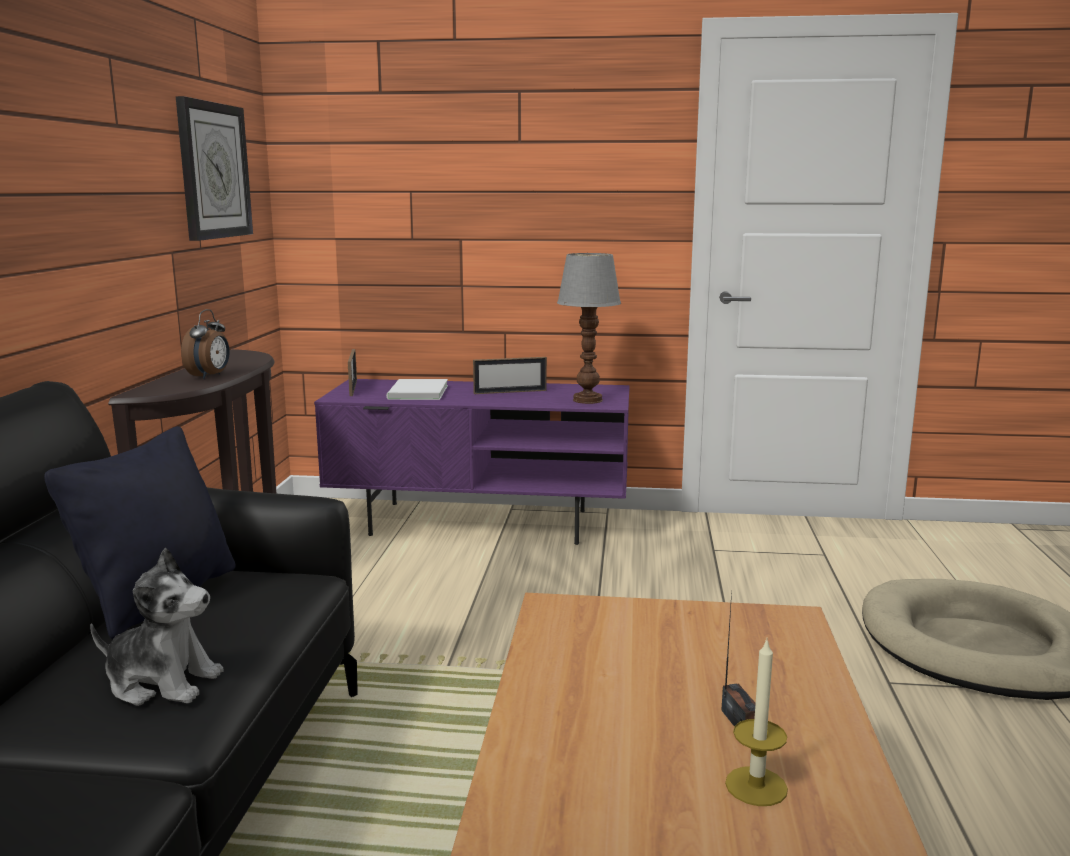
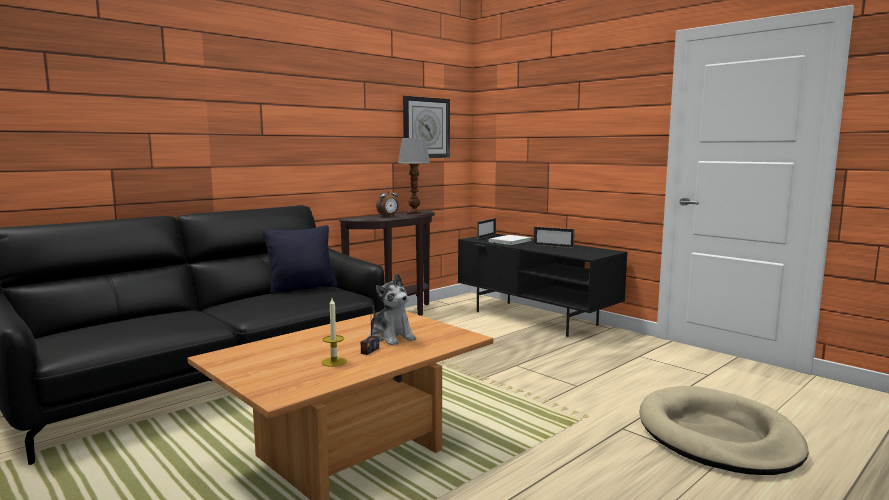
camera: 40 degrees right, 5 degrees down
plush toy [90,548,223,706] -> plush toy moved to [370,273,416,346]
purple tv stand [314,379,630,545] -> black tv stand [458,234,628,337]
table lamp [557,253,621,404] -> table lamp moved to [398,138,430,215]

